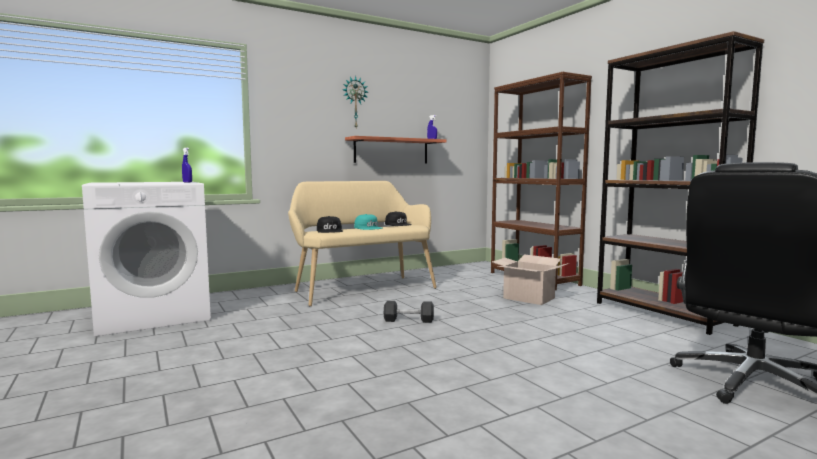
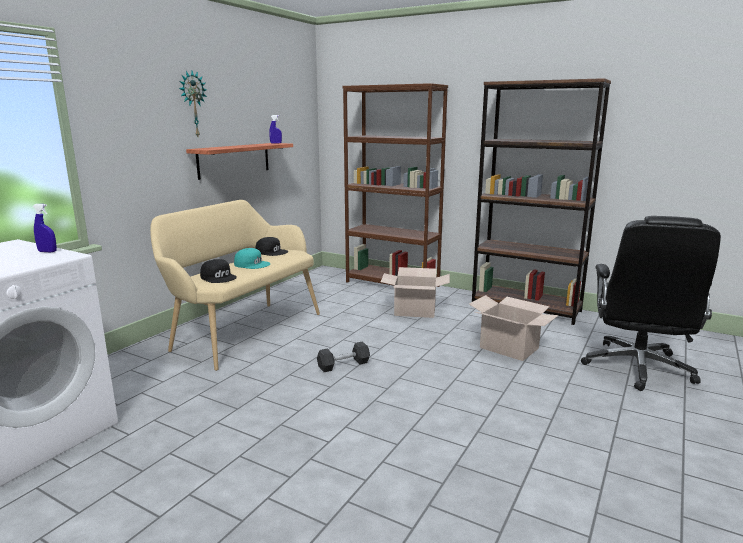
camera: 30 degrees left, 10 degrees up
none -> cardboard box [469,295,559,361]

